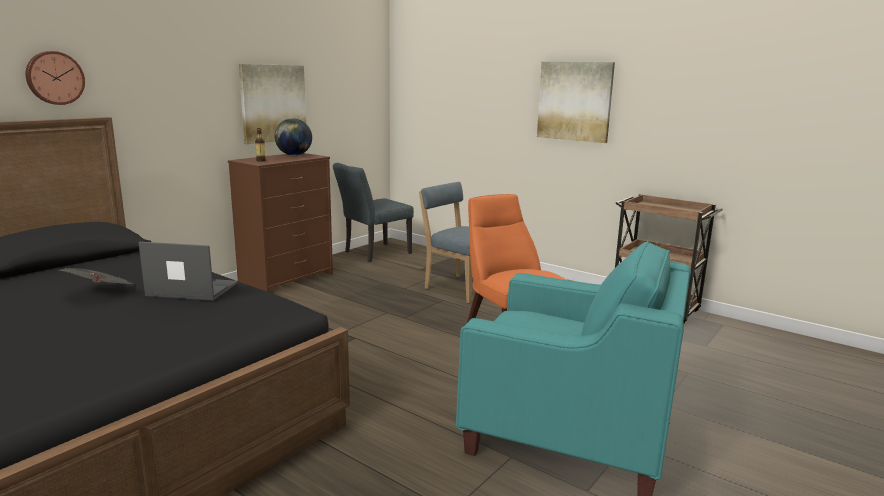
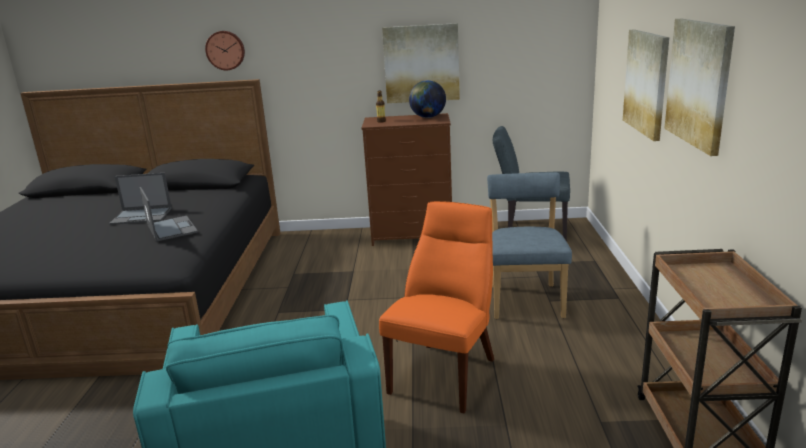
camera: 55 degrees right, 5 degrees up
newspaper [58,268,133,284] -> laptop [109,173,172,225]
none -> picture [623,29,669,141]

